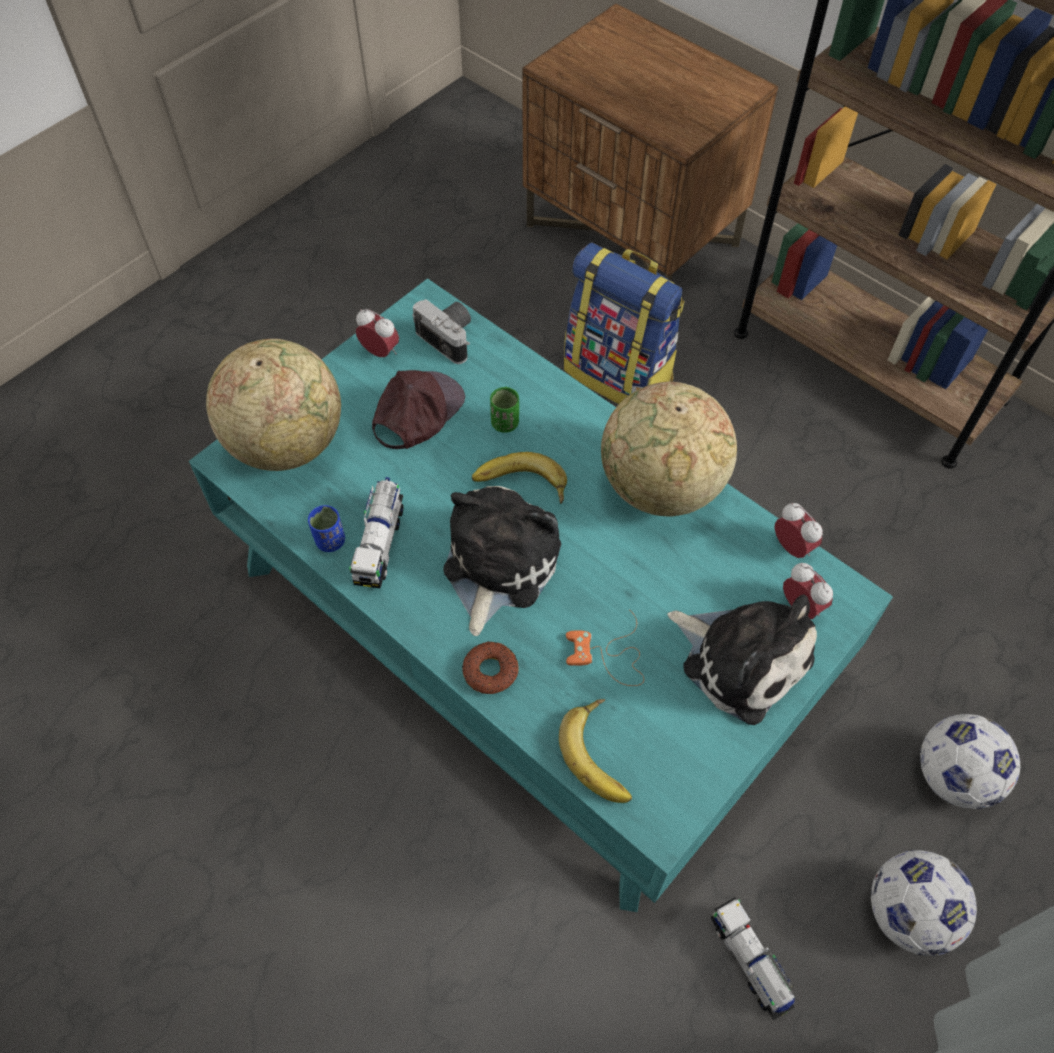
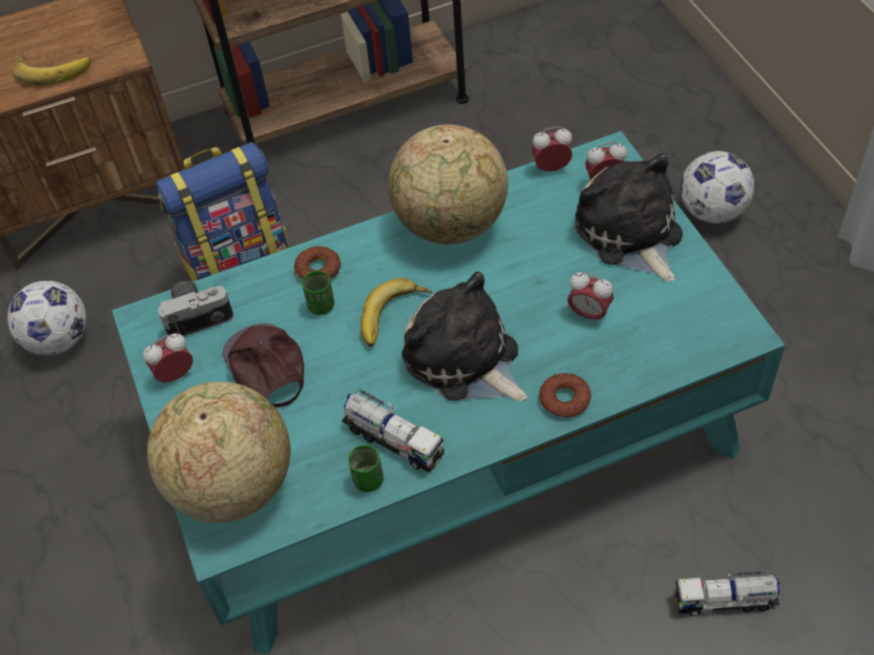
camera: 60 degrees left, 5 degrees down
blue cup [308,505,345,552] -> green cup [348,445,384,492]
banana [559,699,632,803] -> banana moved to [13,52,91,85]
orange game controller [566,610,644,686] -> alarm clock [567,272,614,324]
plush toy [667,594,817,725] -> plush toy turned 90 degrees counterclockwise [575,153,682,282]
toy truck [711,897,796,1021] -> toy truck moved to [675,571,780,616]
football [871,850,977,956] -> football moved to [7,280,86,356]
none -> donut [294,246,341,280]

